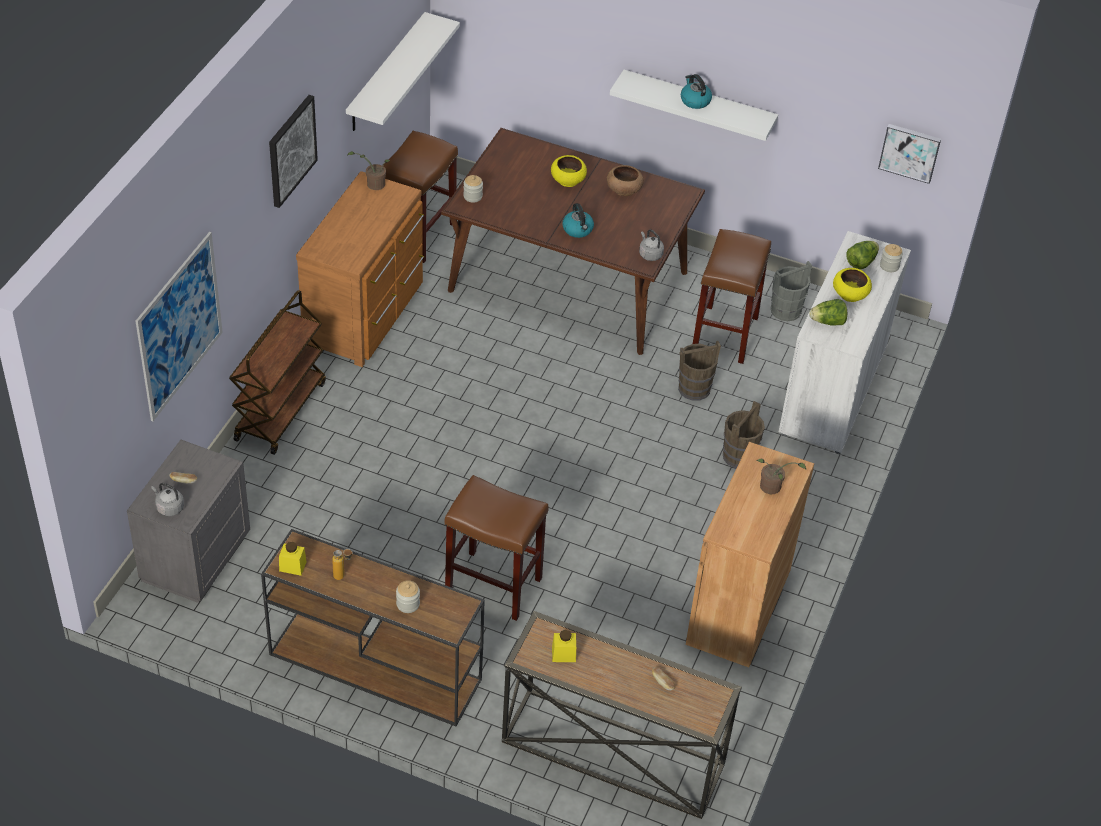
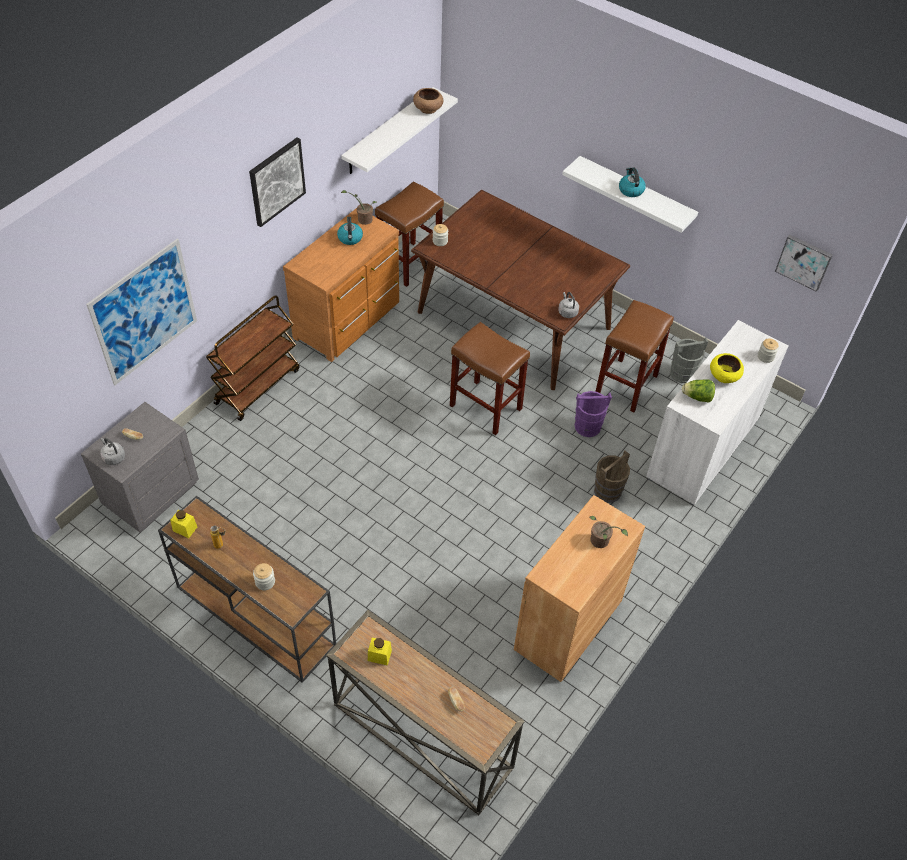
camera: 15 degrees right, 5 degrees up
brown stool [445,475,549,621] -> brown stool moved to [450,322,530,435]
yellow bowl [551,155,587,187] -> none
kettle [562,203,594,238] -> kettle moved to [337,217,363,245]
brown bowl [607,165,644,196] -> brown bowl moved to [413,88,443,114]
brown bucket [678,341,721,401] -> purple bucket [575,391,612,437]
lettuce [846,241,879,269] -> none

